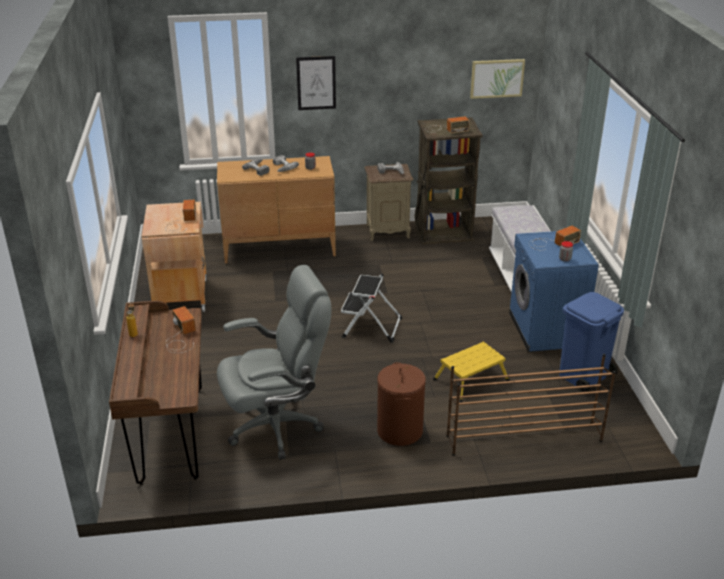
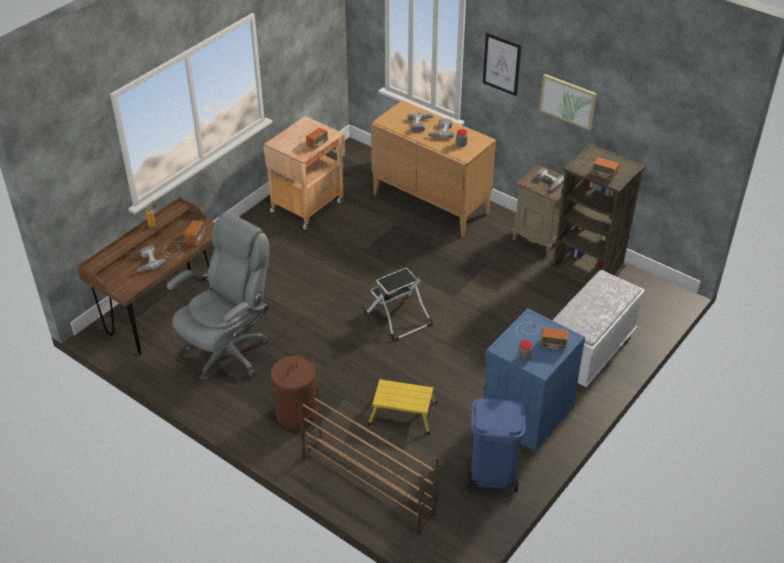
camera: 45 degrees right, 10 degrees up
grey office chair [217,265,331,460] -> grey office chair turned 75 degrees counterclockwise [167,211,269,382]
picture [470,59,525,99] -> picture moved to [539,74,597,131]
none -> power drill [136,245,166,272]

